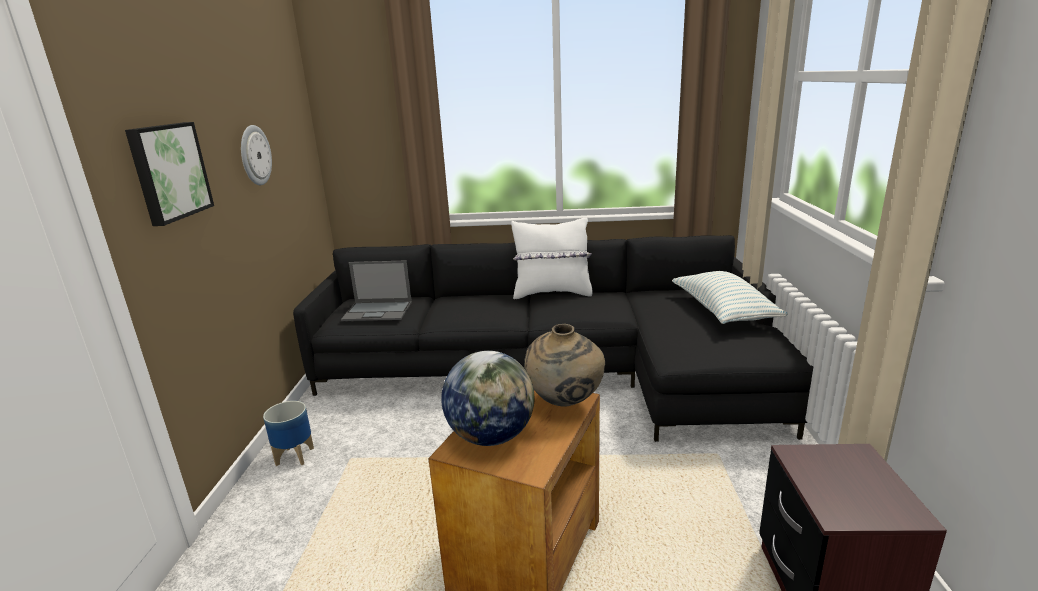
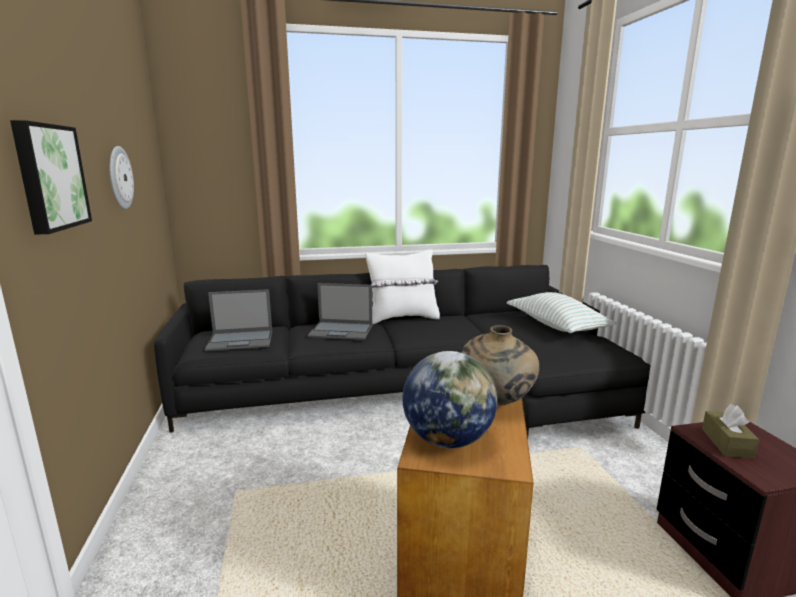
camera: 15 degrees left, 5 degrees down
planter [263,401,314,466] -> none
none -> laptop [307,283,372,340]
none -> brown tissue box [702,404,759,459]

